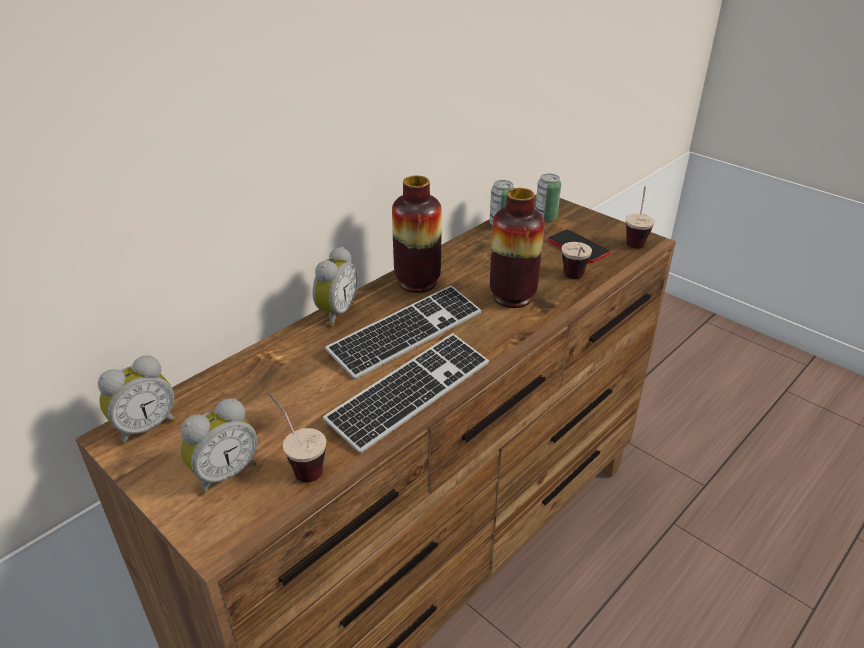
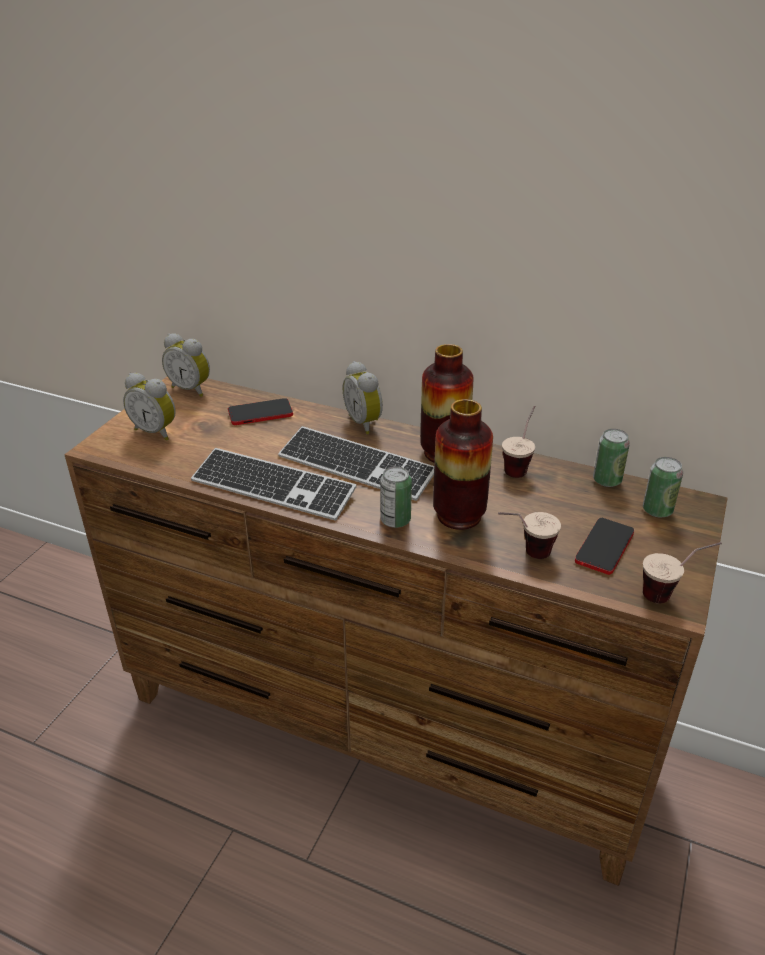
camera: 70 degrees right, 0 degrees up
cup [268,393,326,482] -> cup moved to [502,406,536,478]
alarm clock [312,247,358,326] -> alarm clock turned 60 degrees clockwise [343,361,383,434]
none -> phone [228,398,293,425]
none -> can [380,466,412,528]

